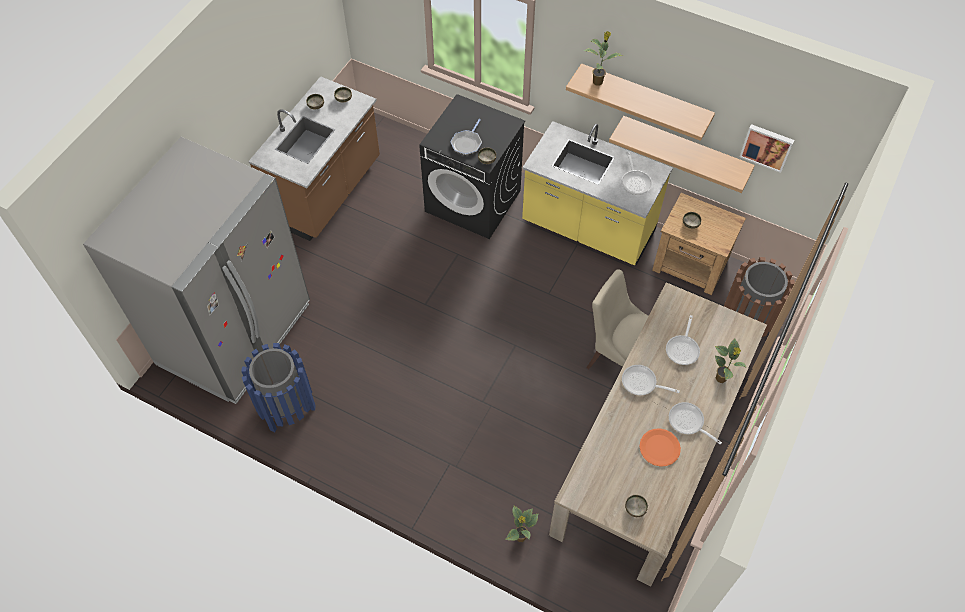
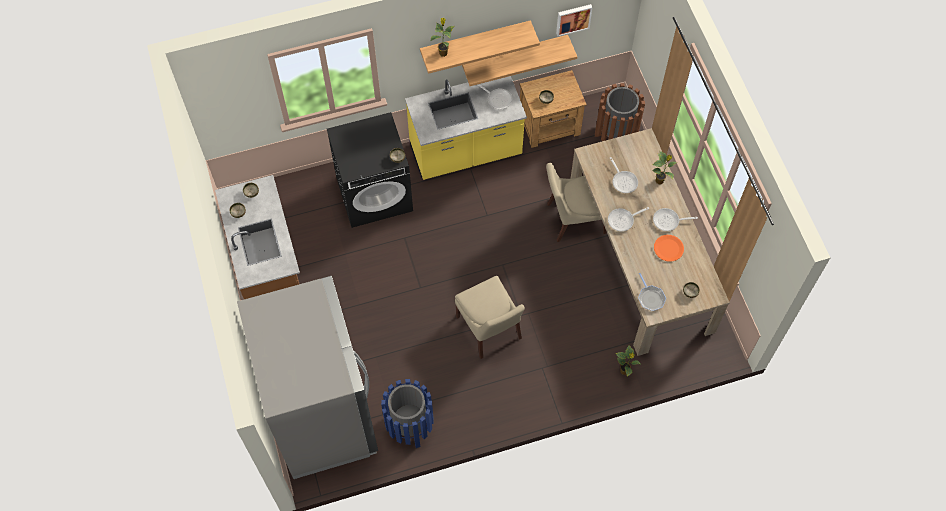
camera: 45 degrees left, 5 degrees up
frying pan [450,119,482,155] -> frying pan moved to [638,273,666,311]
none -> beige chair [455,276,525,359]

